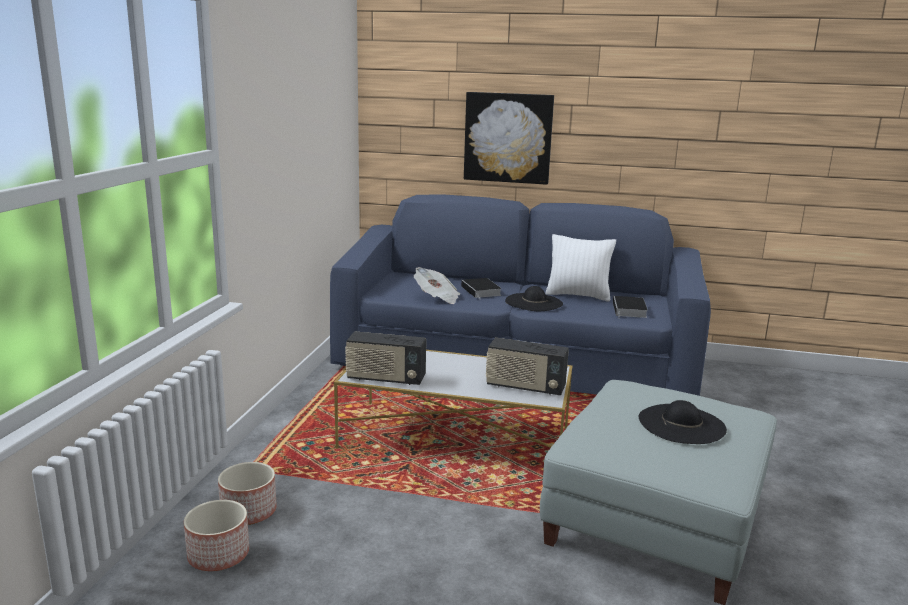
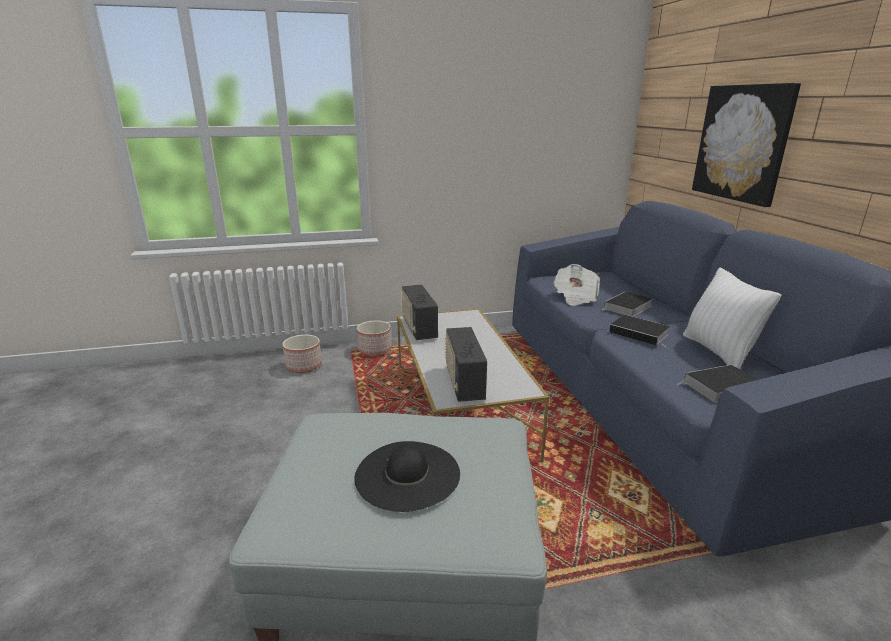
camera: 65 degrees right, 5 degrees up
planter [184,500,249,571] -> planter moved to [357,321,392,356]
black hat [505,286,563,311] -> book [609,315,670,347]

